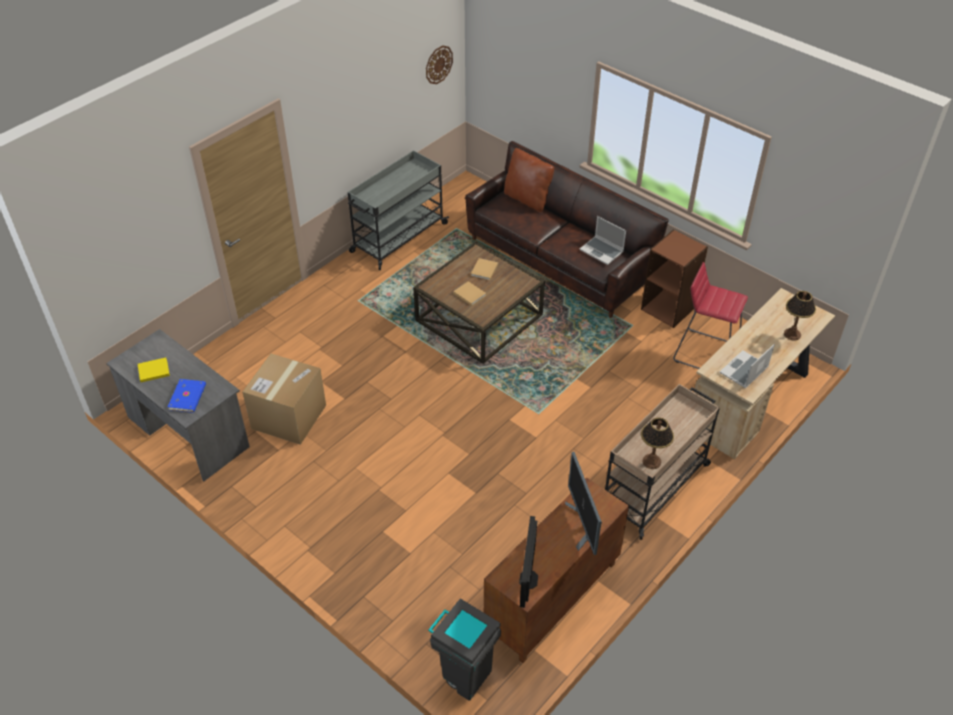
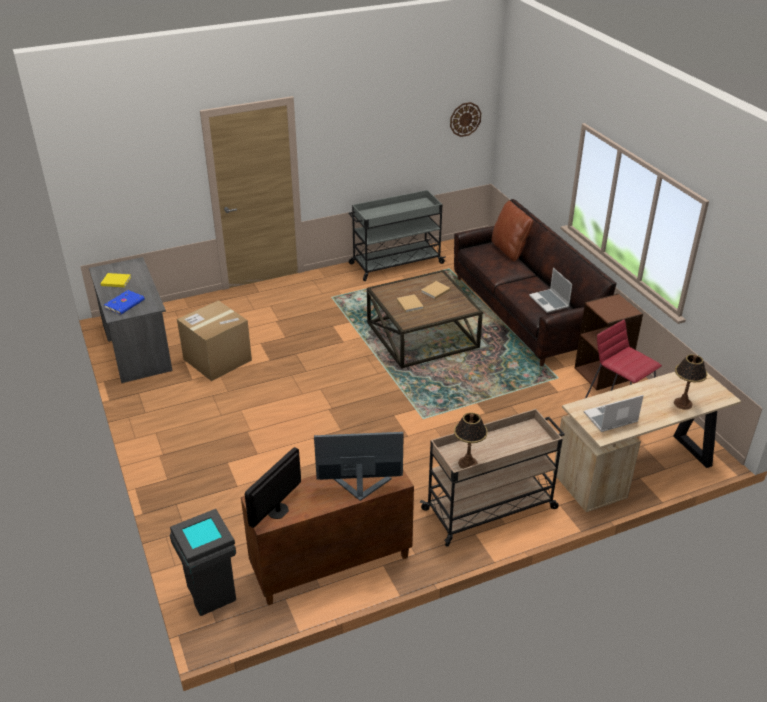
camera: 25 degrees right, 10 degrees down
monitor [565,452,602,555] -> monitor turned 75 degrees clockwise [314,432,404,501]

